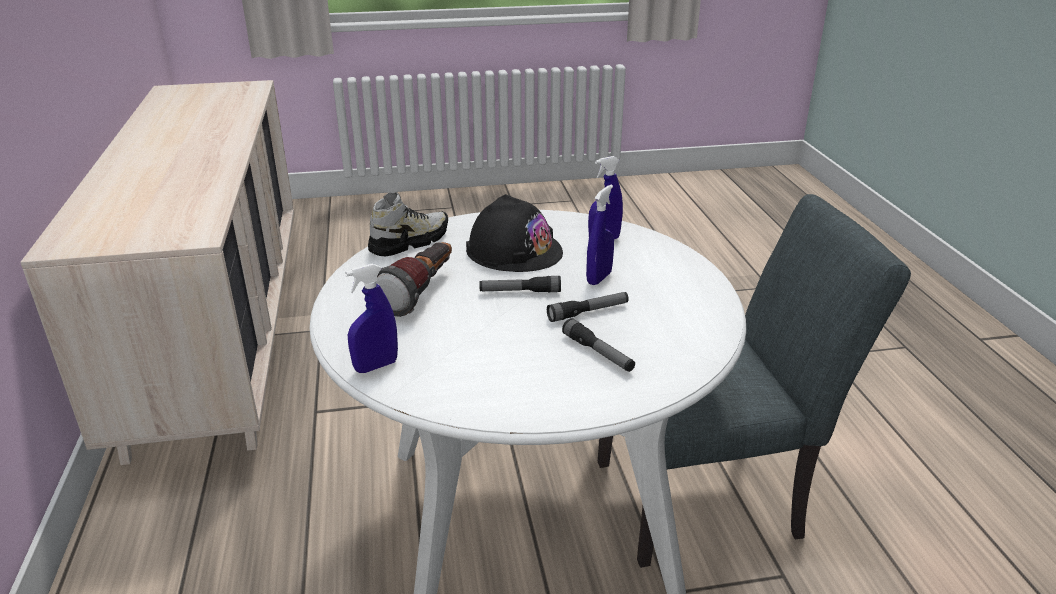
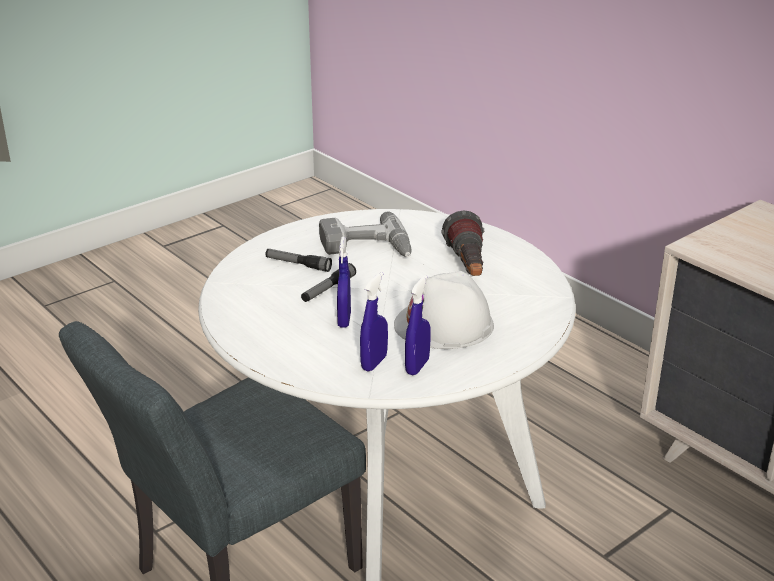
camera: 150 degrees right, 0 degrees up
blue spray bottle [345,264,398,373] -> blue spray bottle moved to [405,275,431,375]
shoe [368,192,448,256] -> none
black hard hat [466,194,563,272] -> white hard hat [394,271,494,349]
flashlight [479,276,561,292] -> none
none -> power drill [319,211,412,257]

